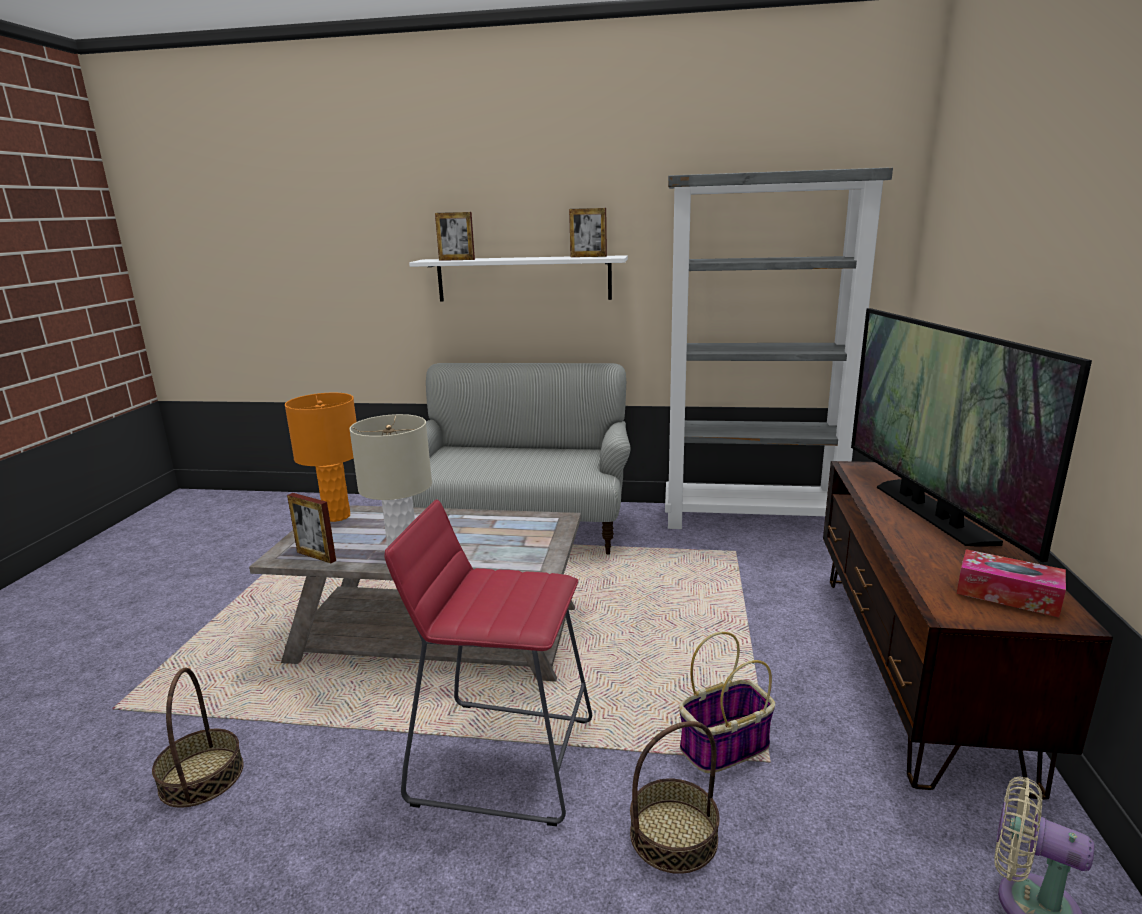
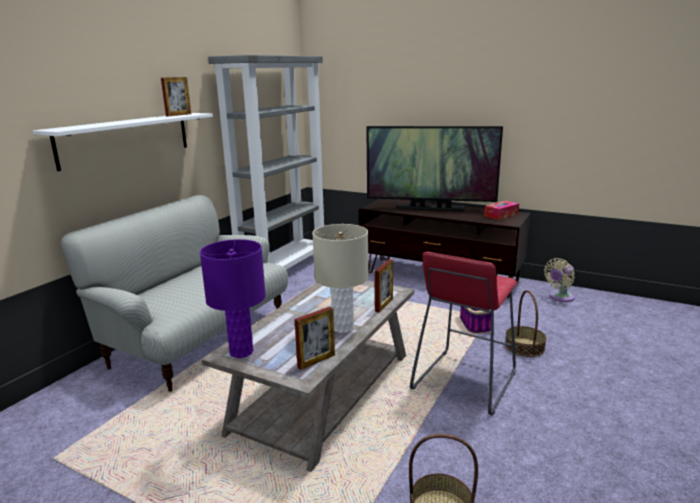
camera: 70 degrees left, 0 degrees up
orange table lamp [285,393,357,522] -> purple table lamp [200,239,266,358]
picture frame [435,212,475,261] -> picture frame moved to [375,259,393,312]

